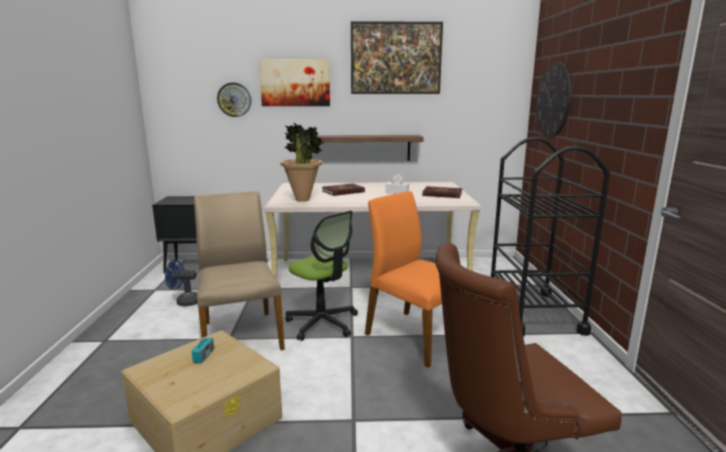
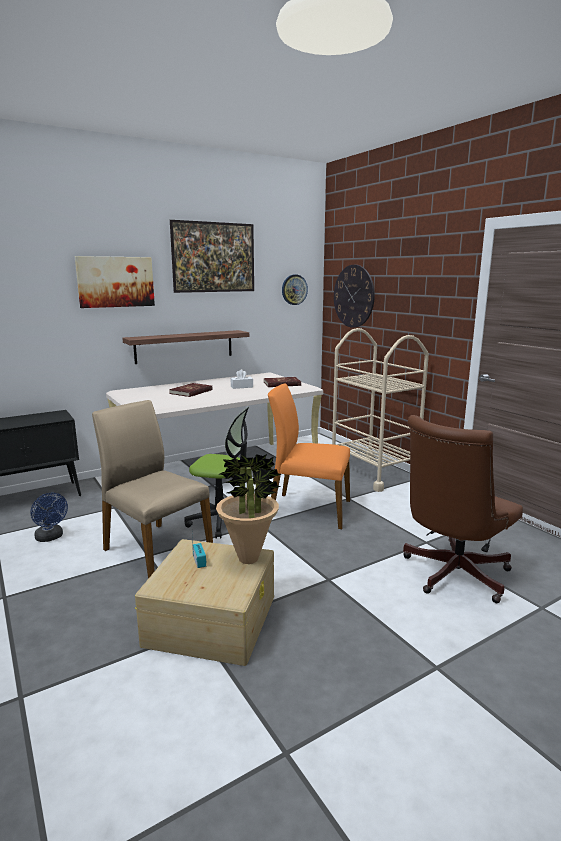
camera: 30 degrees left, 0 degrees up
blue fan [165,260,197,306] -> blue fan turned 105 degrees counterclockwise [31,493,68,542]
wall clock [217,82,251,117] -> wall clock moved to [282,275,308,305]
potted plant [280,122,325,202] -> potted plant moved to [216,454,282,564]
black cart [491,137,610,336] -> beige cart [332,328,429,492]

